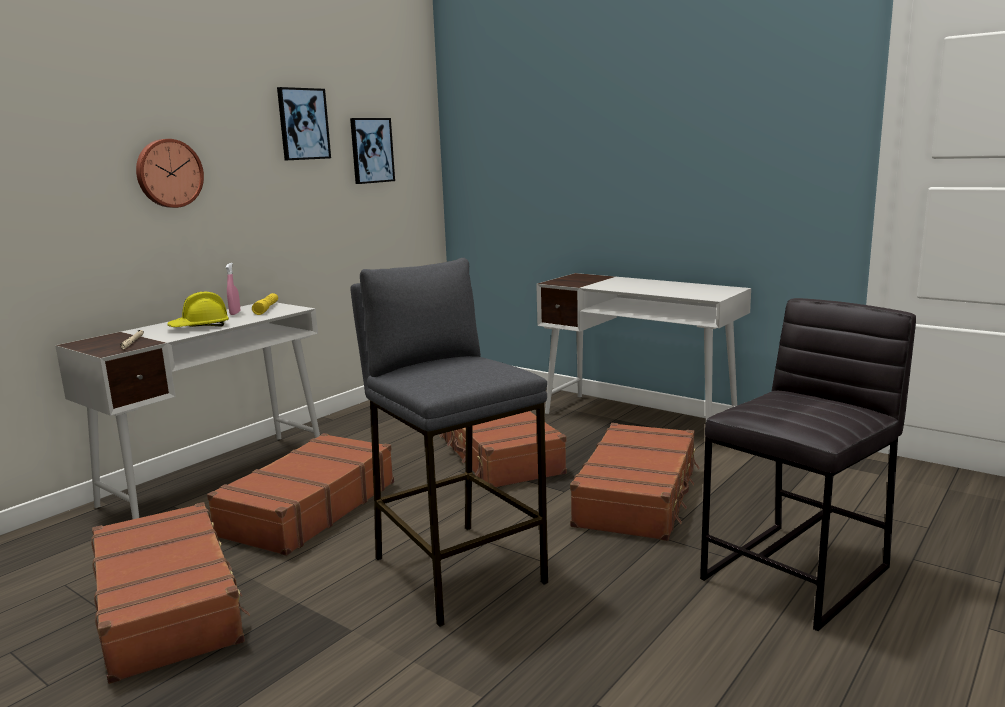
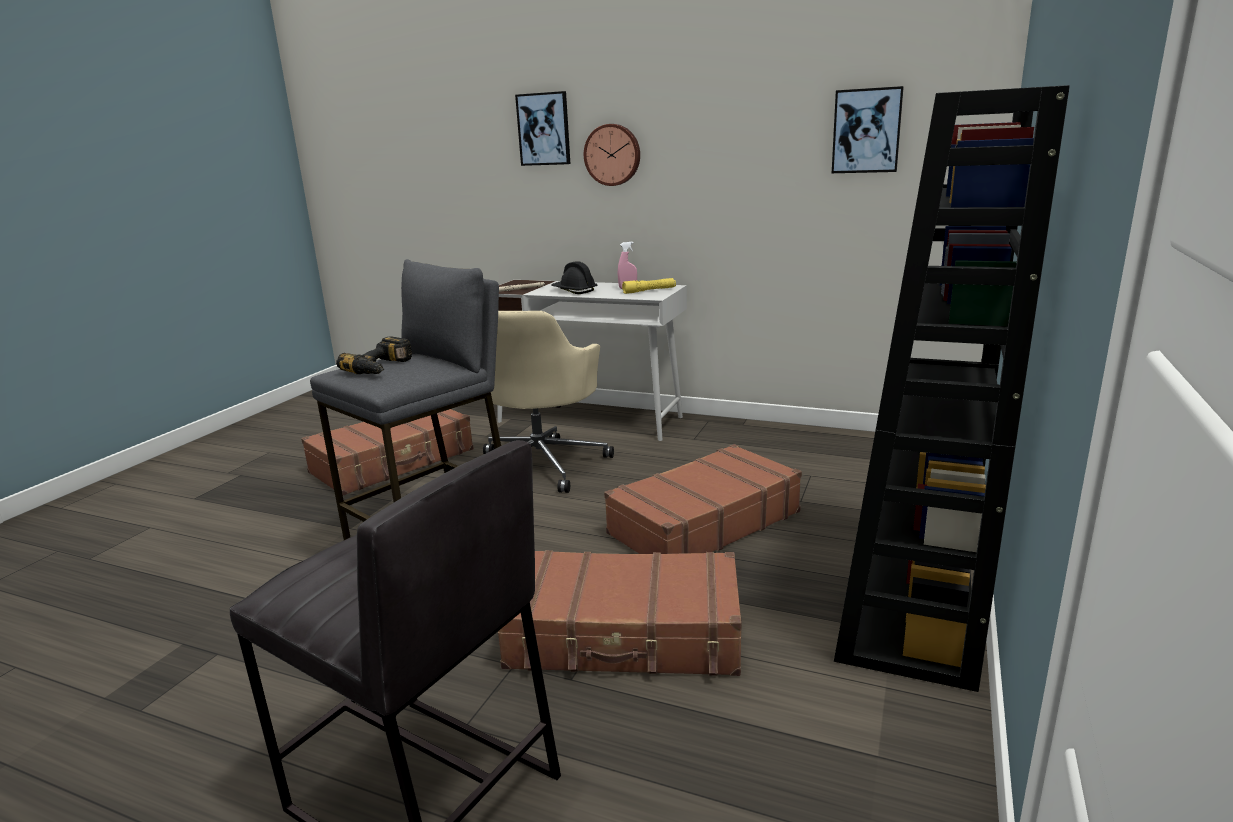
camera: 75 degrees right, 5 degrees up
yellow hard hat [167,292,229,327] -> black hard hat [551,261,597,294]
brown suitcase [207,433,394,556] -> beige office chair [483,311,614,493]
picture [277,87,331,160] -> picture moved to [515,91,570,166]
white desk [536,273,751,421] -> black bookcase [834,85,1070,692]
none -> power drill [336,336,412,374]

